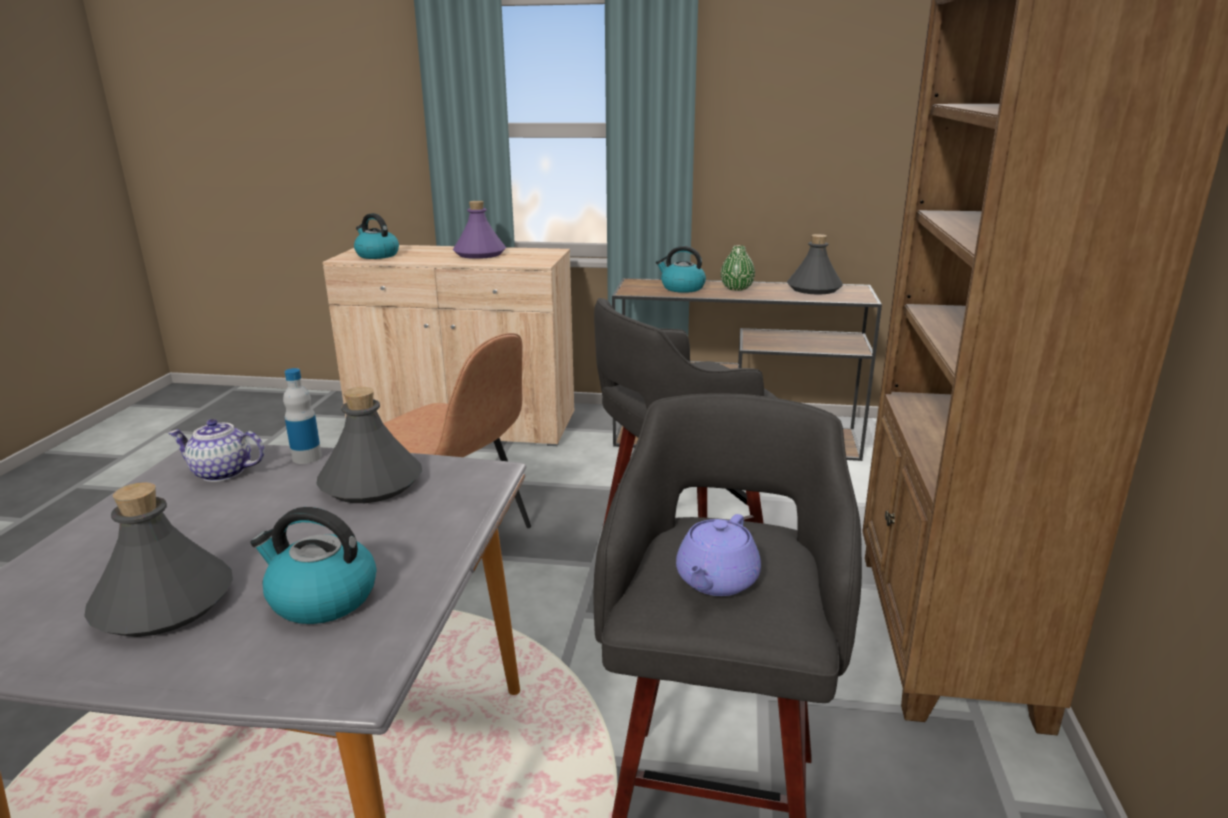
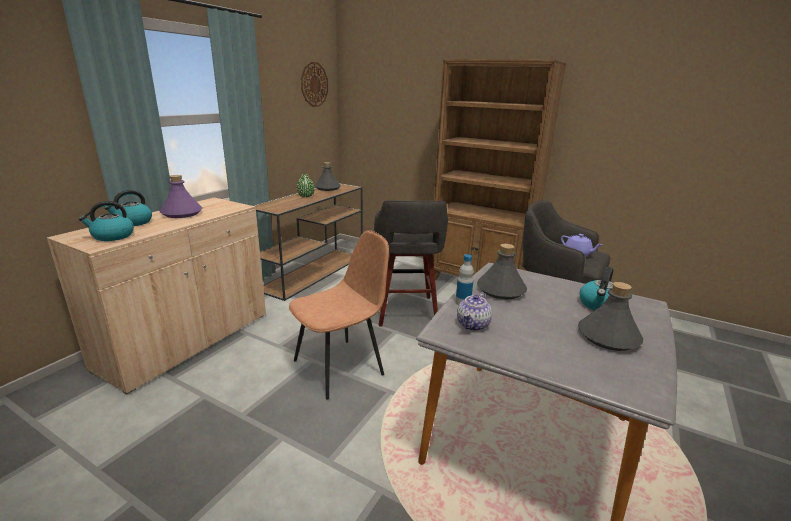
camera: 70 degrees left, 0 degrees up
kettle [656,246,706,293] -> kettle moved to [104,190,152,226]
none -> wall clock [301,62,328,107]

